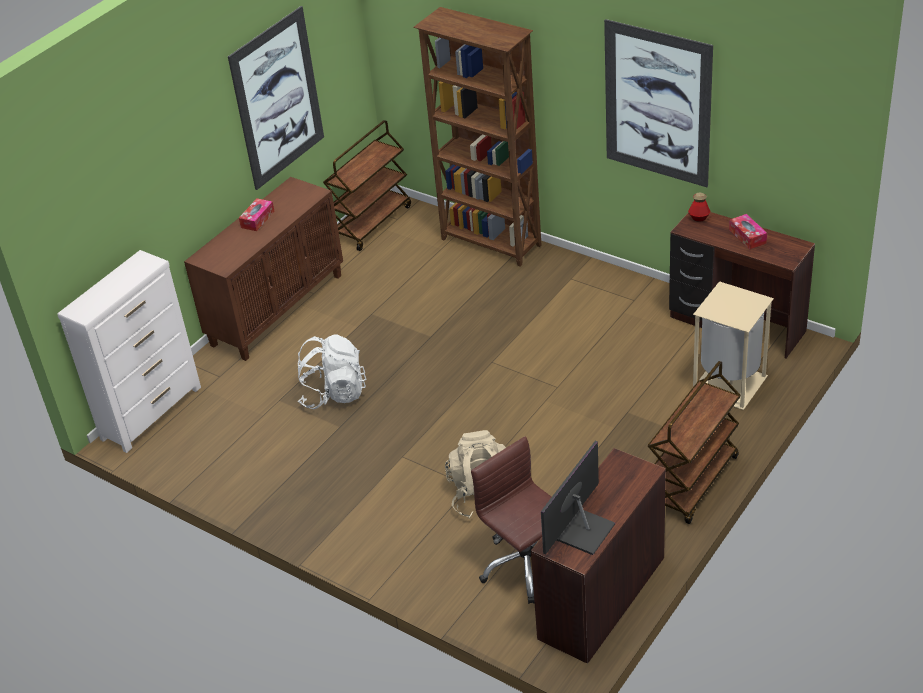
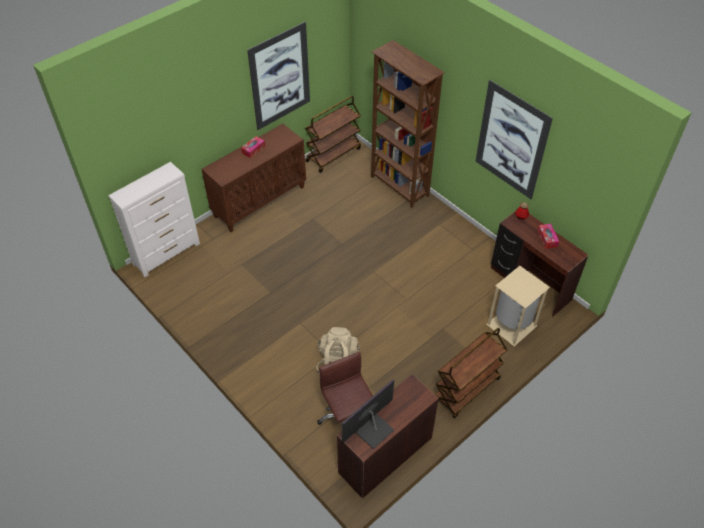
camera: 10 degrees right, 10 degrees up
white backpack [298,335,367,409] -> none

